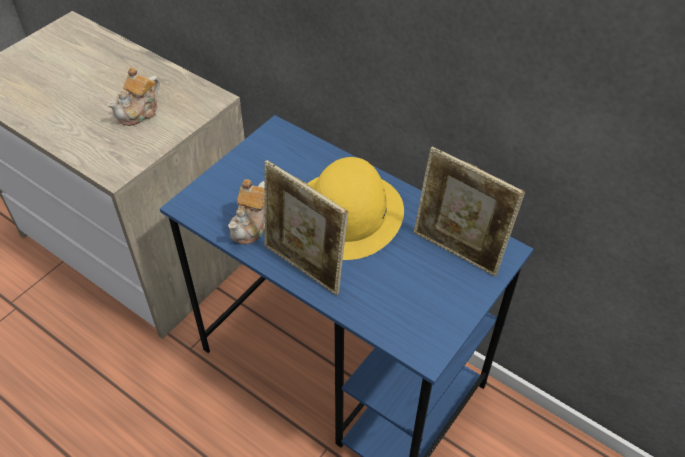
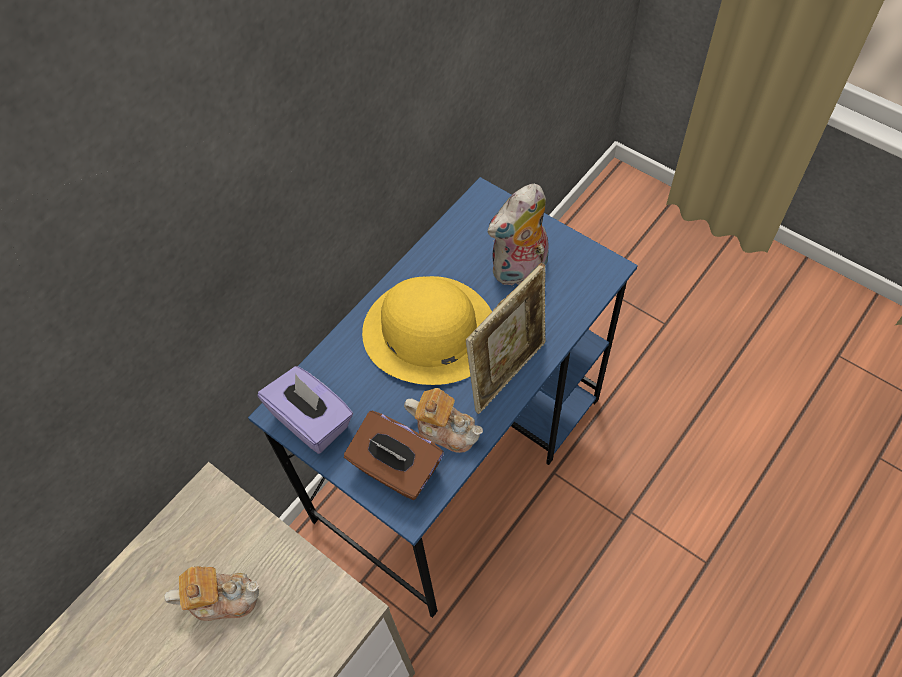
camera: 85 degrees left, 10 degrees up
teapot [108,67,160,126] -> teapot turned 45 degrees counterclockwise [164,566,259,621]
picture frame [414,146,525,276] -> none
none -> purple tissue box [258,366,353,454]
none -> brown tissue box [344,411,444,500]
none -> plush toy [488,184,549,287]

